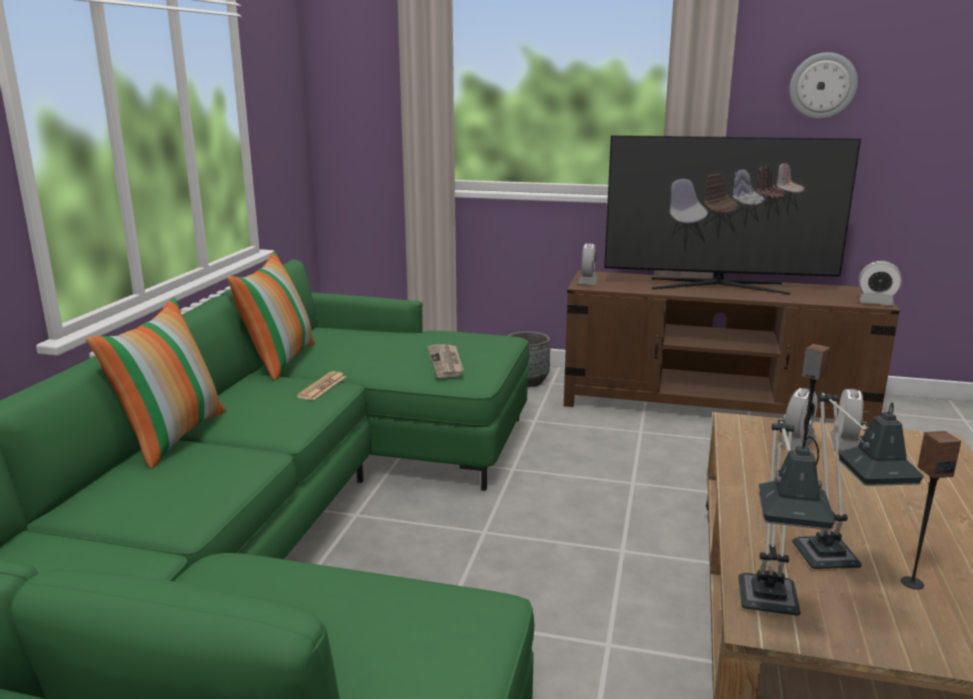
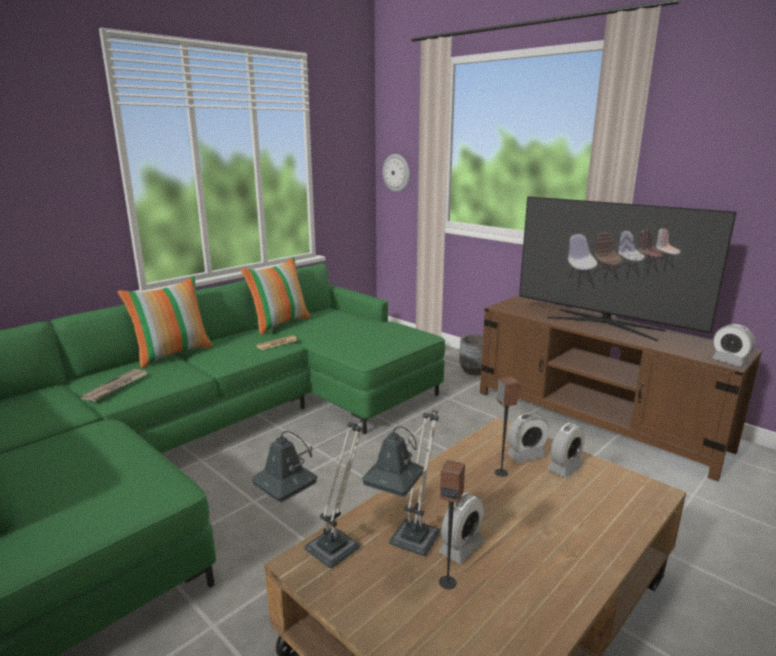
camera: 30 degrees right, 0 degrees up
newspaper [427,344,464,378] -> newspaper moved to [81,369,148,401]
alarm clock [578,243,597,285] -> alarm clock moved to [439,493,484,564]
wall clock [789,52,858,119] -> wall clock moved to [383,154,410,192]

